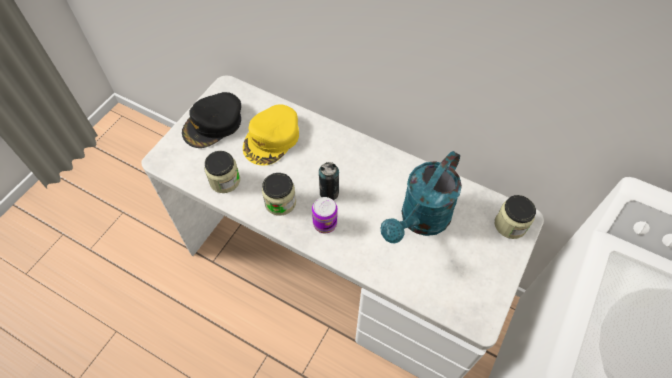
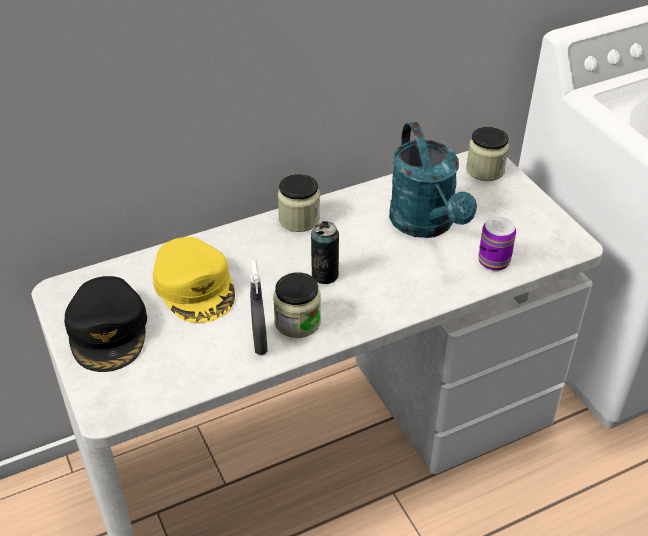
camera: 55 degrees left, 15 degrees down
jar [205,151,240,193] -> jar moved to [278,174,320,232]
can [312,197,337,234] -> can moved to [478,217,516,271]
none -> grey spray bottle [250,260,268,355]

